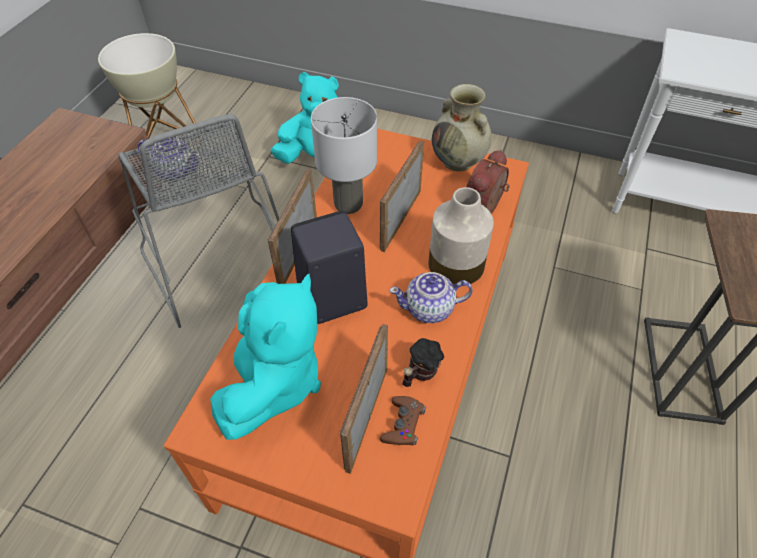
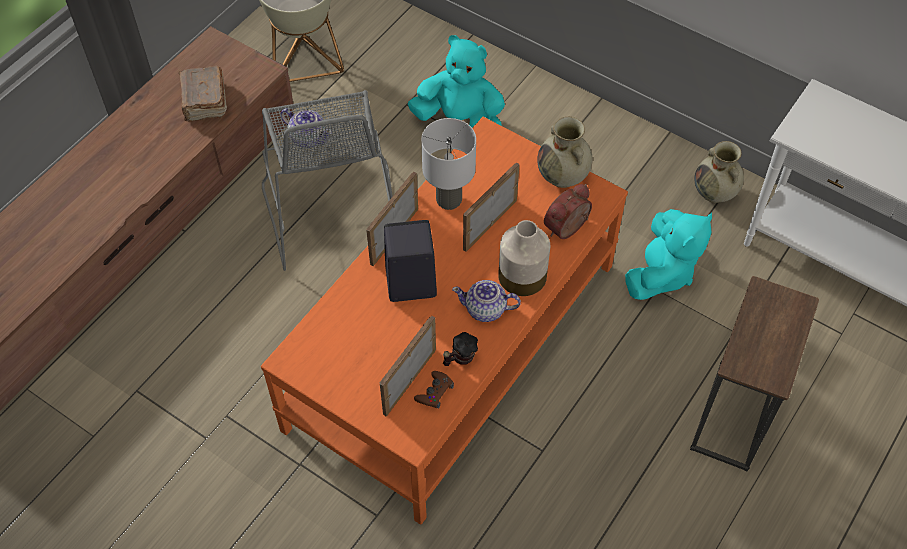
camera: 15 degrees right, 5 degrees up
turquoise plush toy [210,274,321,440] -> turquoise plush toy moved to [625,209,712,300]
none -> brown book [178,66,227,122]
none -> beige vase [694,141,744,203]

